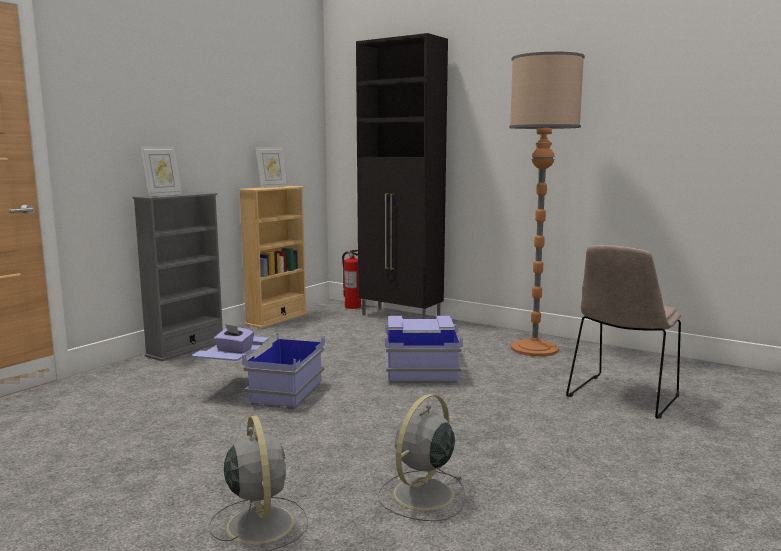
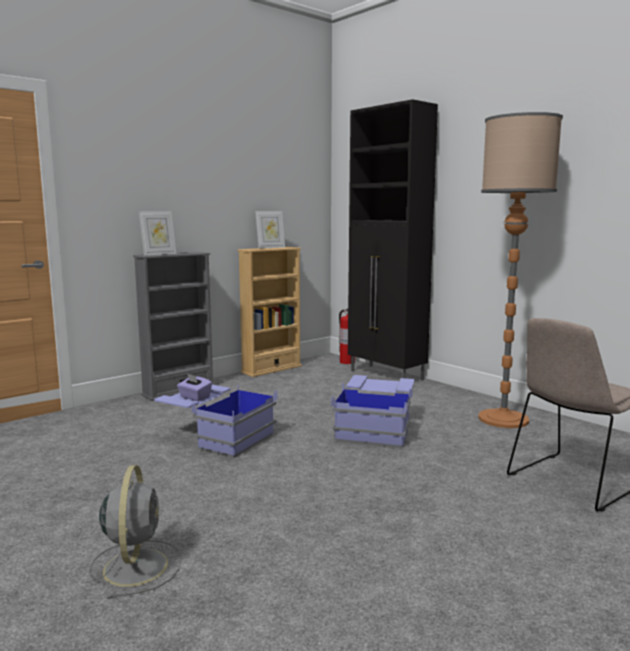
camera: 15 degrees right, 0 degrees up
grey fan [378,394,465,521] -> none

